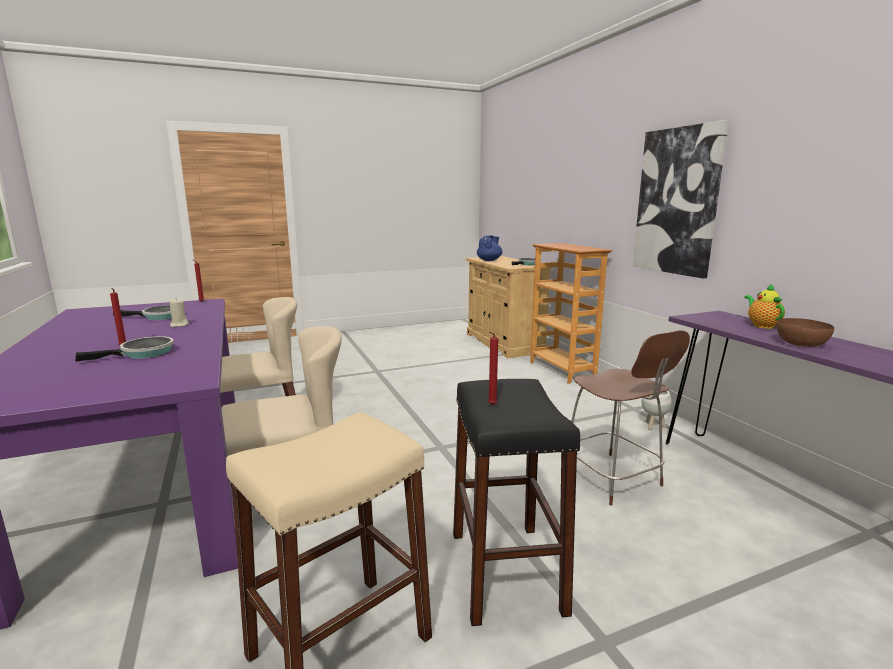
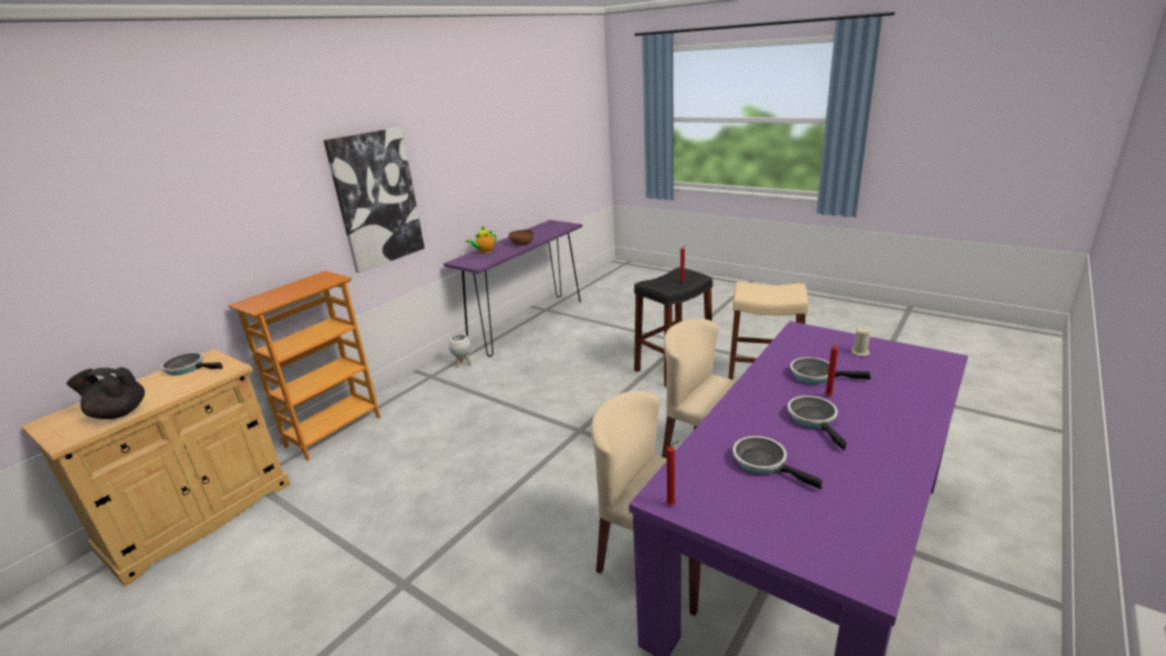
camera: 120 degrees left, 10 degrees up
beige candle [169,299,189,327] -> beige candle moved to [851,327,871,356]
blue teapot [477,235,502,261] -> black teapot [67,367,145,419]
brown stool [571,330,690,506] -> none
none -> frying pan [787,396,847,451]

